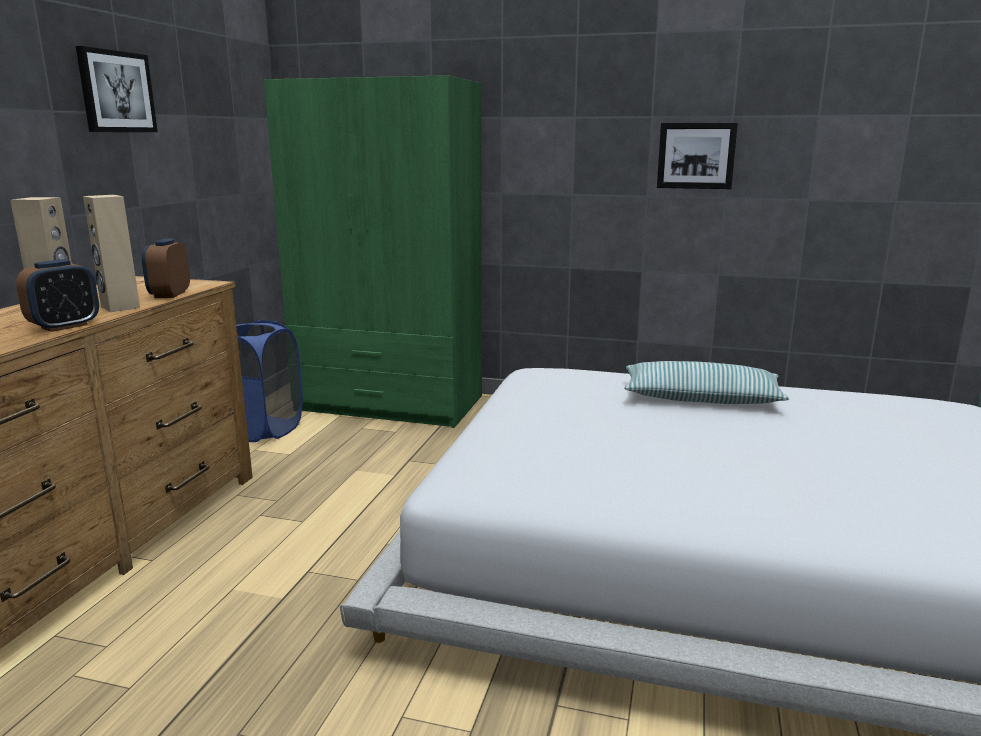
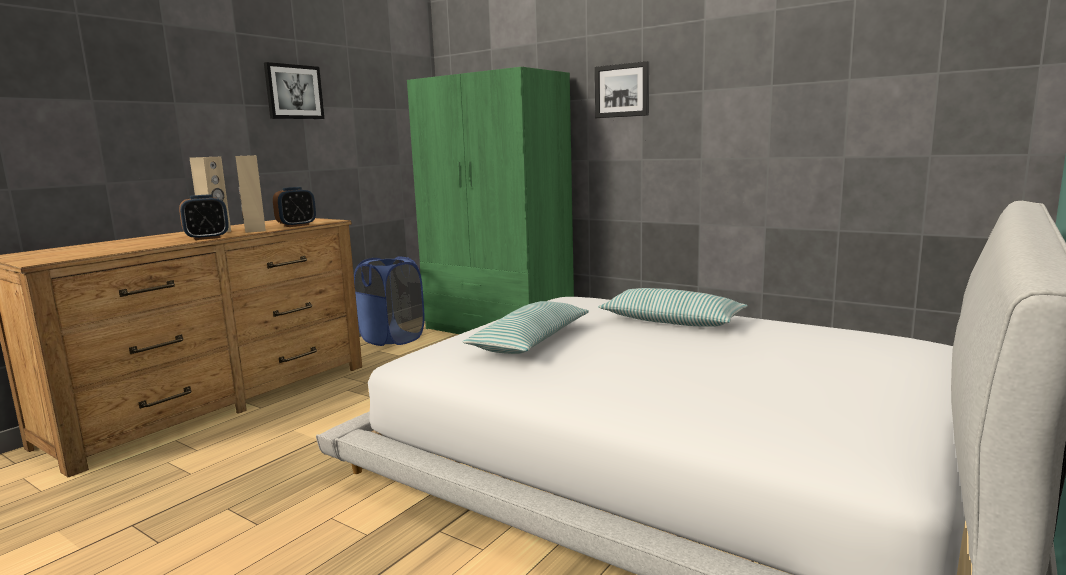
camera: 20 degrees right, 5 degrees down
alarm clock [142,238,190,298] -> alarm clock turned 150 degrees counterclockwise [273,187,316,227]
picture [657,122,738,189] -> picture moved to [595,61,649,118]
none -> pillow [463,301,589,354]

